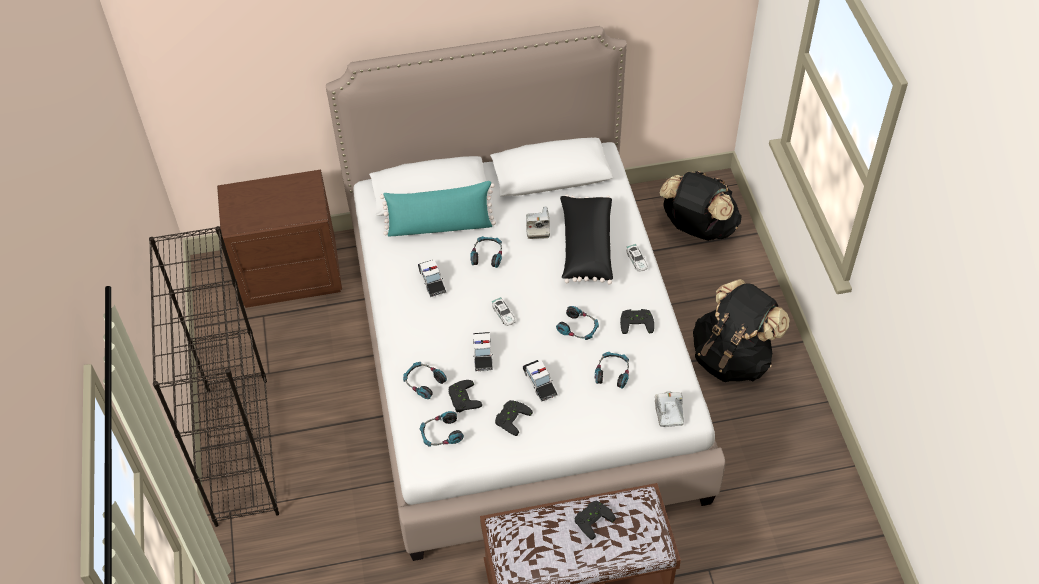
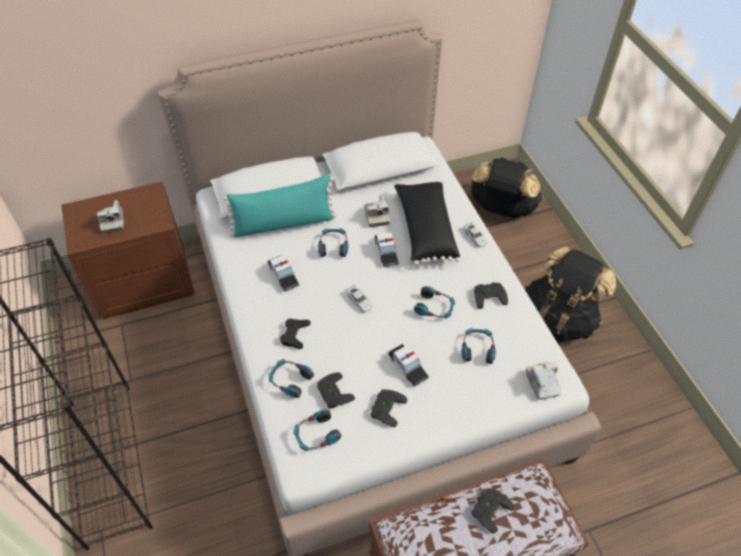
camera: 10 degrees left, 0 degrees up
toy car [473,332,493,372] -> toy car moved to [375,232,399,267]
none -> camera [97,200,124,234]
none -> black game controller [280,319,311,349]

